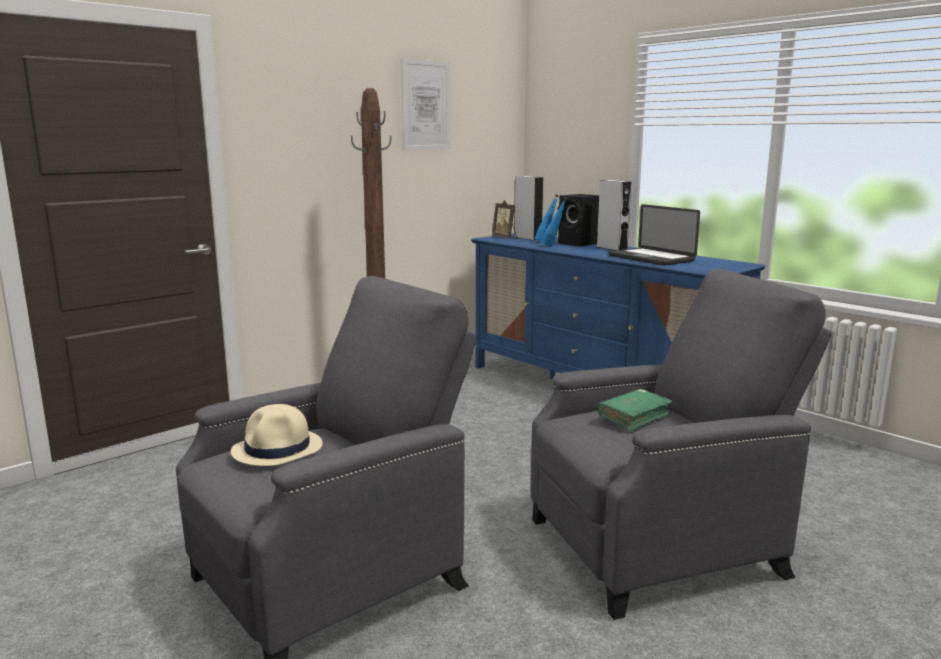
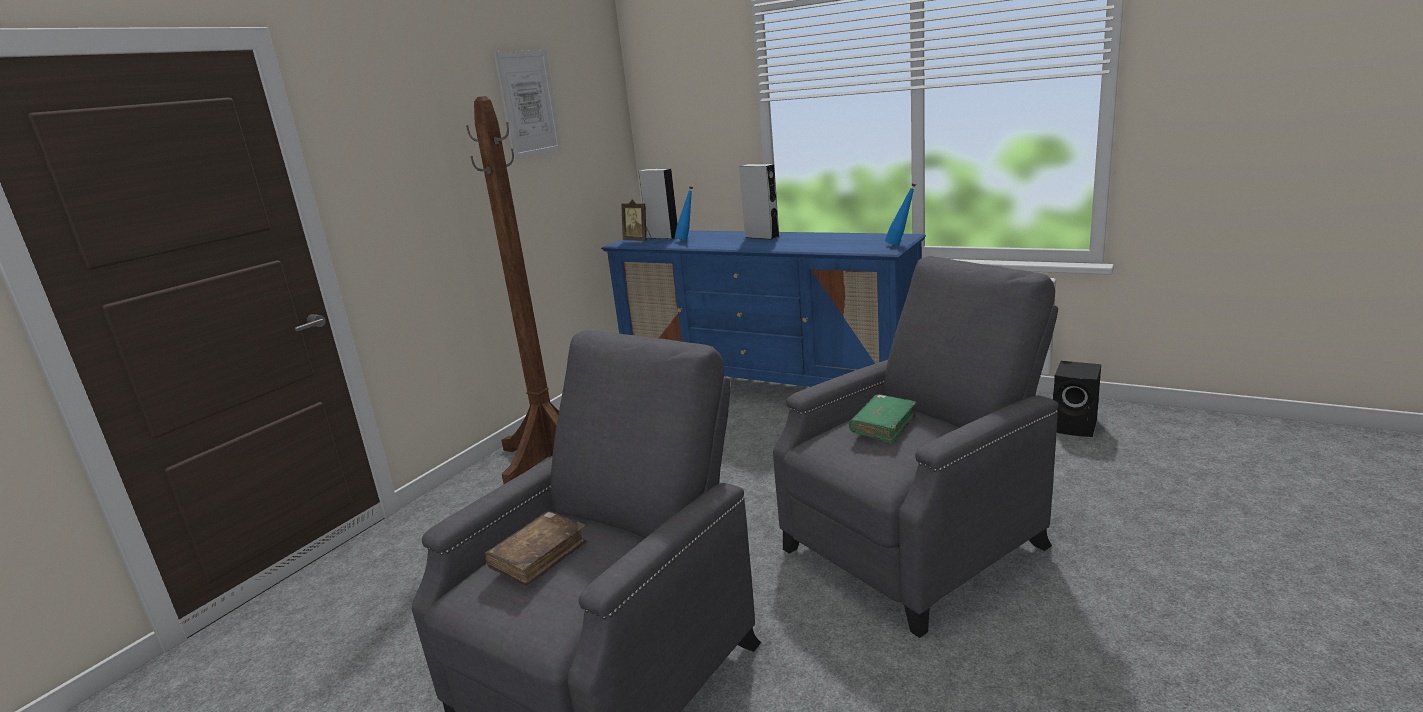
camera: 15 degrees left, 5 degrees up
beige hat [231,404,323,466] -> brown book [485,511,587,588]
blue bottle [541,197,568,246] -> blue bottle moved to [885,183,916,246]
black speaker [558,194,599,247] -> black speaker moved to [1053,361,1101,437]
laptop [608,204,700,266] -> none

